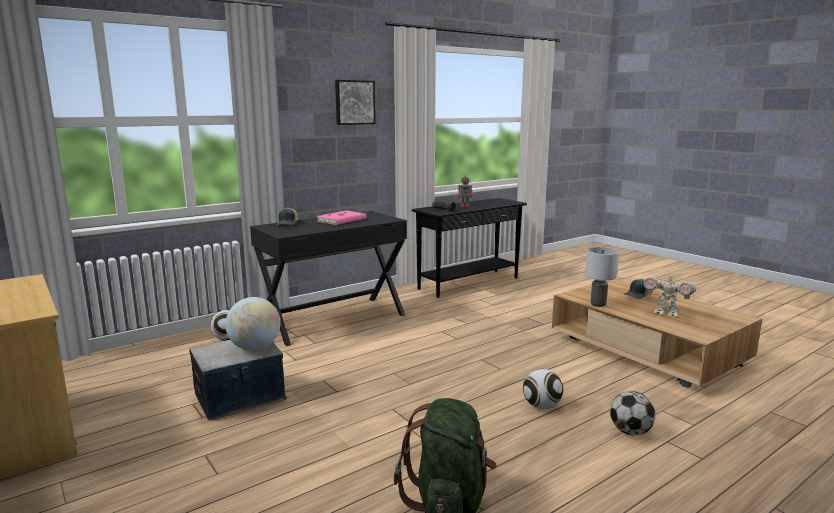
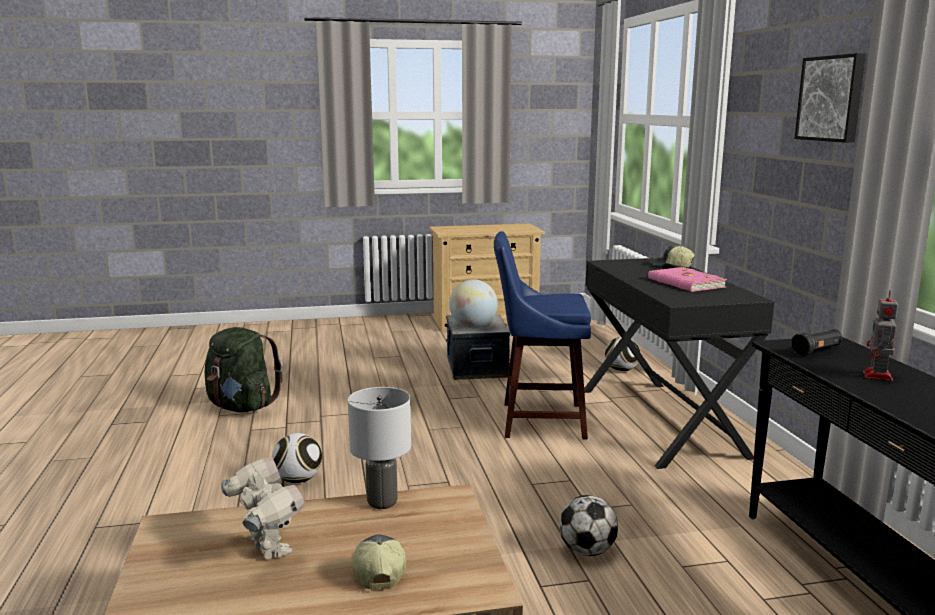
camera: 115 degrees right, 0 degrees up
football [610,391,655,435] -> football moved to [559,495,618,556]
toy robot [644,272,696,317] -> toy robot turned 90 degrees clockwise [221,457,304,560]
none -> blue chair [494,231,591,439]

